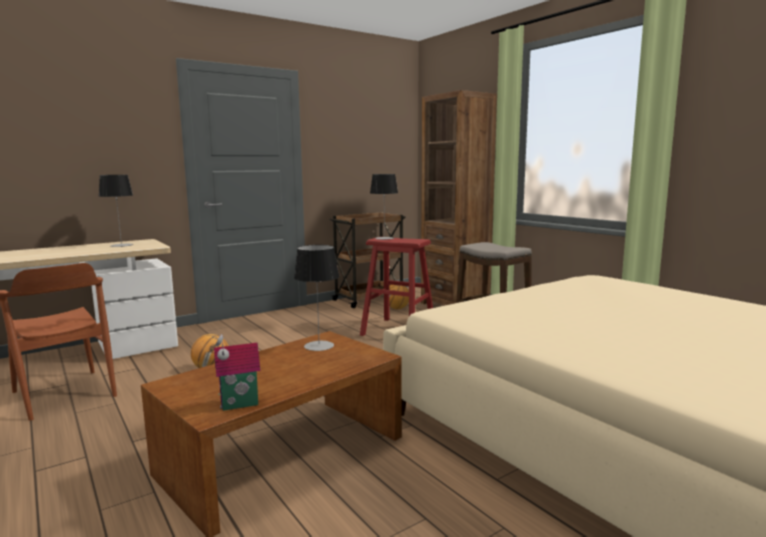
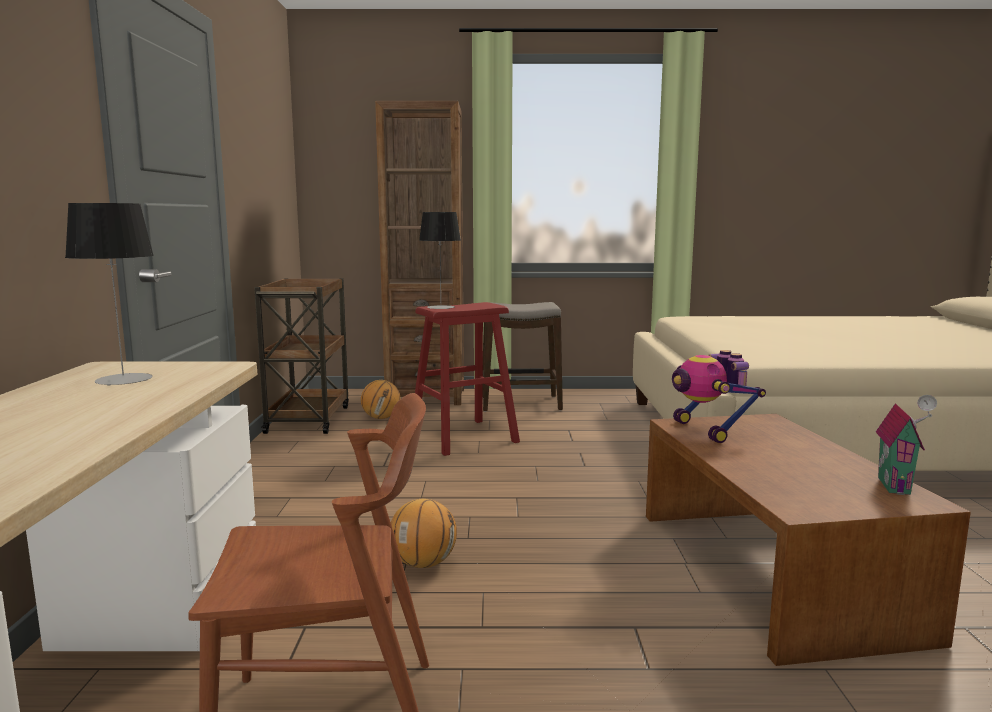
camera: 55 degrees left, 0 degrees up
table lamp [294,245,339,351] -> toy robot [672,350,766,443]

